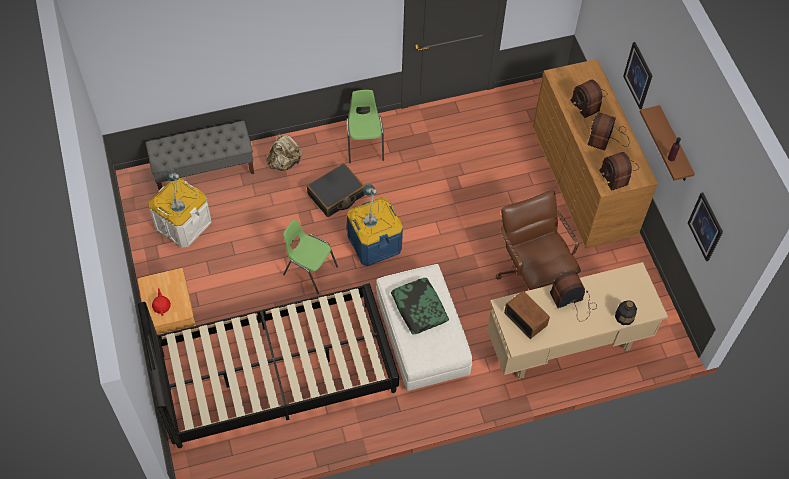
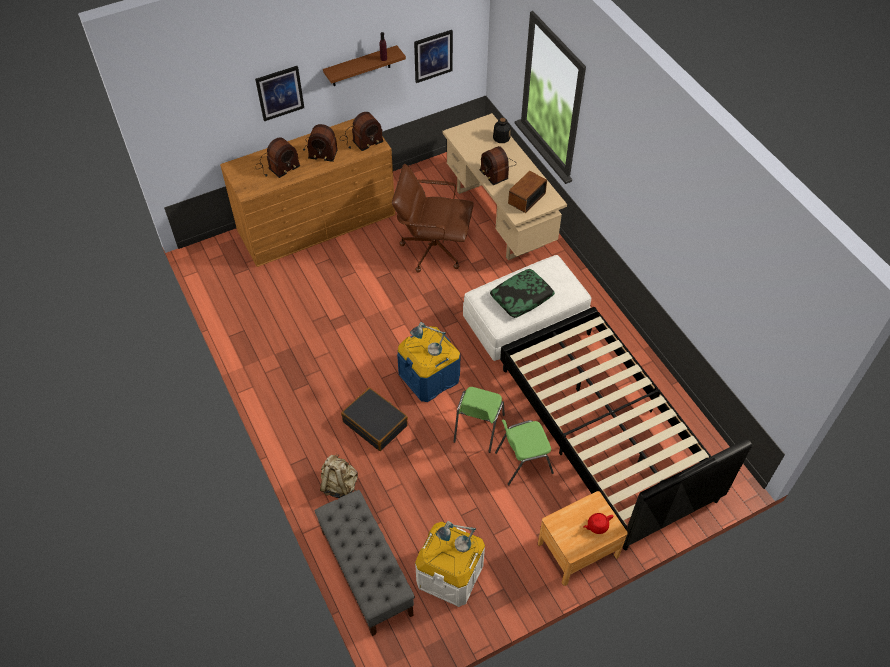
camera: 100 degrees left, 5 degrees down
green chair [347,90,384,163] -> green chair moved to [495,419,554,485]
brown office chair [496,190,581,290] -> brown office chair turned 45 degrees clockwise [392,164,474,273]

